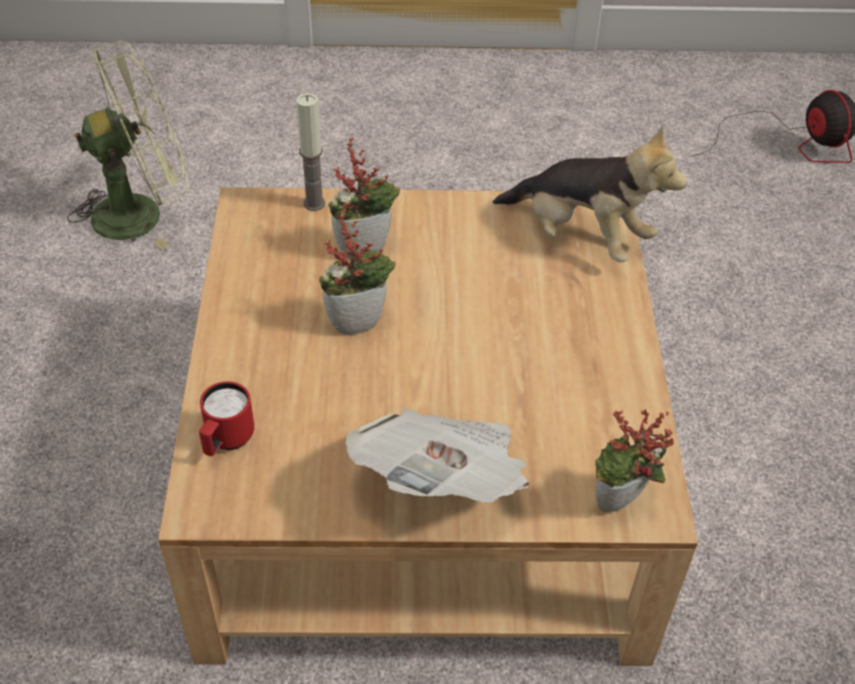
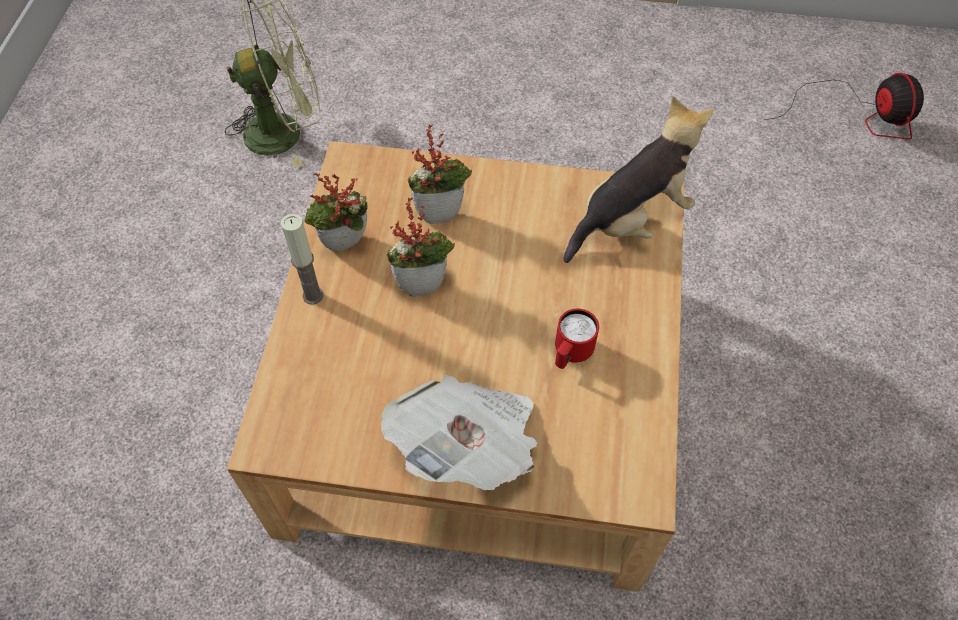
camera: 10 degrees right, 10 degrees up
red mug [199,381,254,456] -> red mug moved to [555,308,599,369]
candle [296,93,325,211] -> candle moved to [281,214,324,305]
plush toy [493,125,687,262] -> plush toy turned 75 degrees counterclockwise [564,96,713,263]
potted plant [595,409,675,512] -> potted plant moved to [304,173,368,251]

